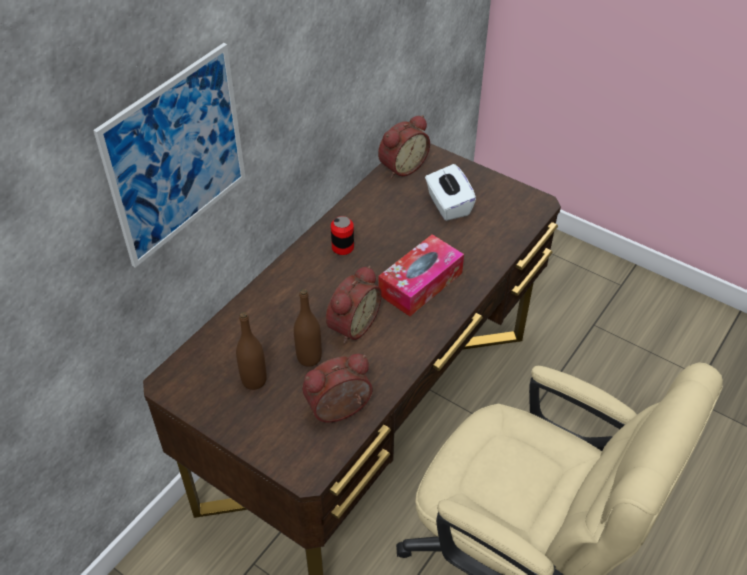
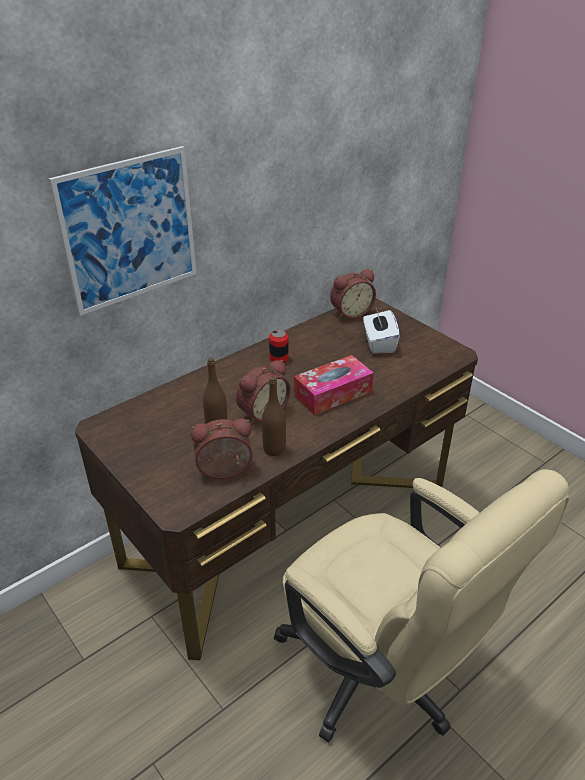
camera: 15 degrees right, 10 degrees down
brown bottle [236,312,267,390] -> brown bottle moved to [262,376,286,456]

